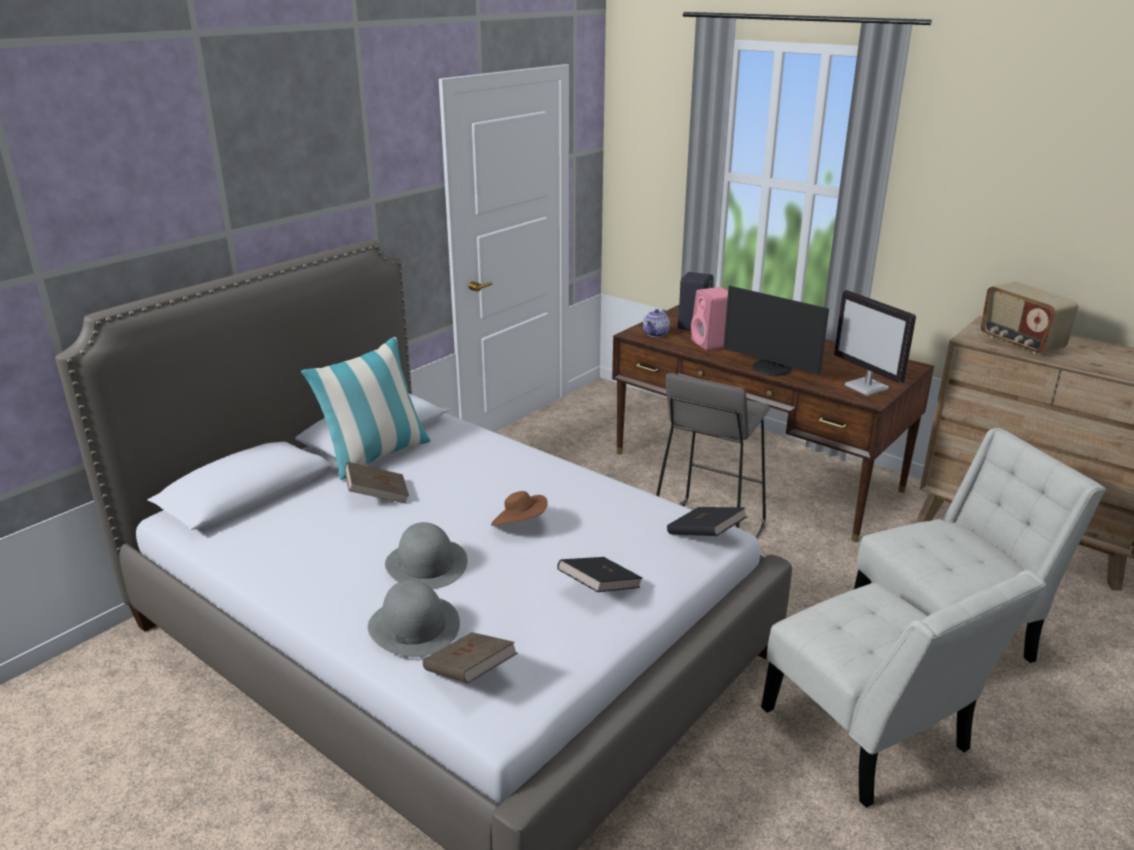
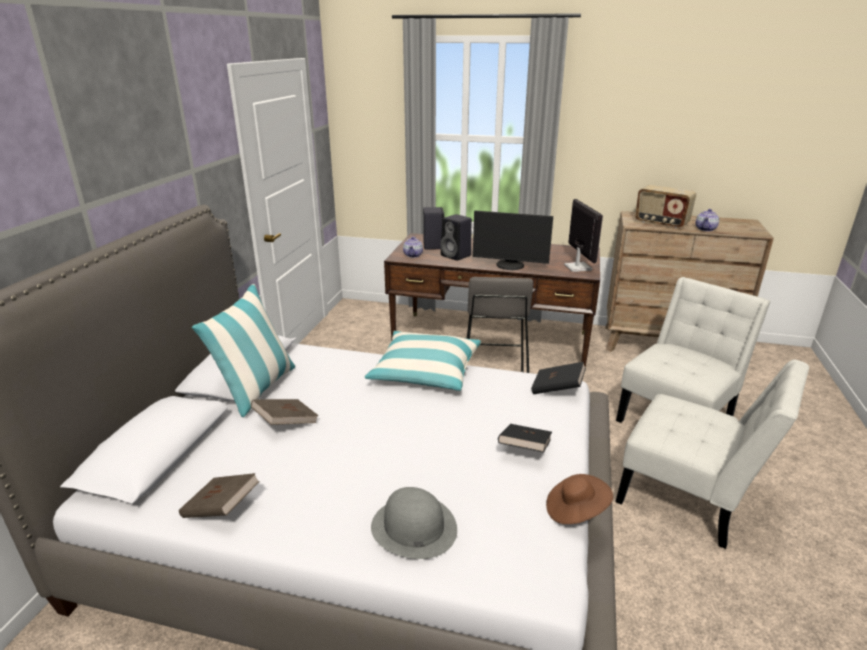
camera: 25 degrees left, 0 degrees up
grey hat [385,522,468,589] -> none
brown book [423,632,518,683] -> brown book moved to [179,473,260,518]
brown hat [491,491,548,526] -> brown hat moved to [546,474,613,524]
pink speaker [691,287,728,350] -> black speaker [440,214,472,261]
monitor [834,290,916,396] -> monitor turned 135 degrees counterclockwise [564,199,603,272]
none -> pillow [365,331,481,391]
none -> teapot [696,209,719,231]

